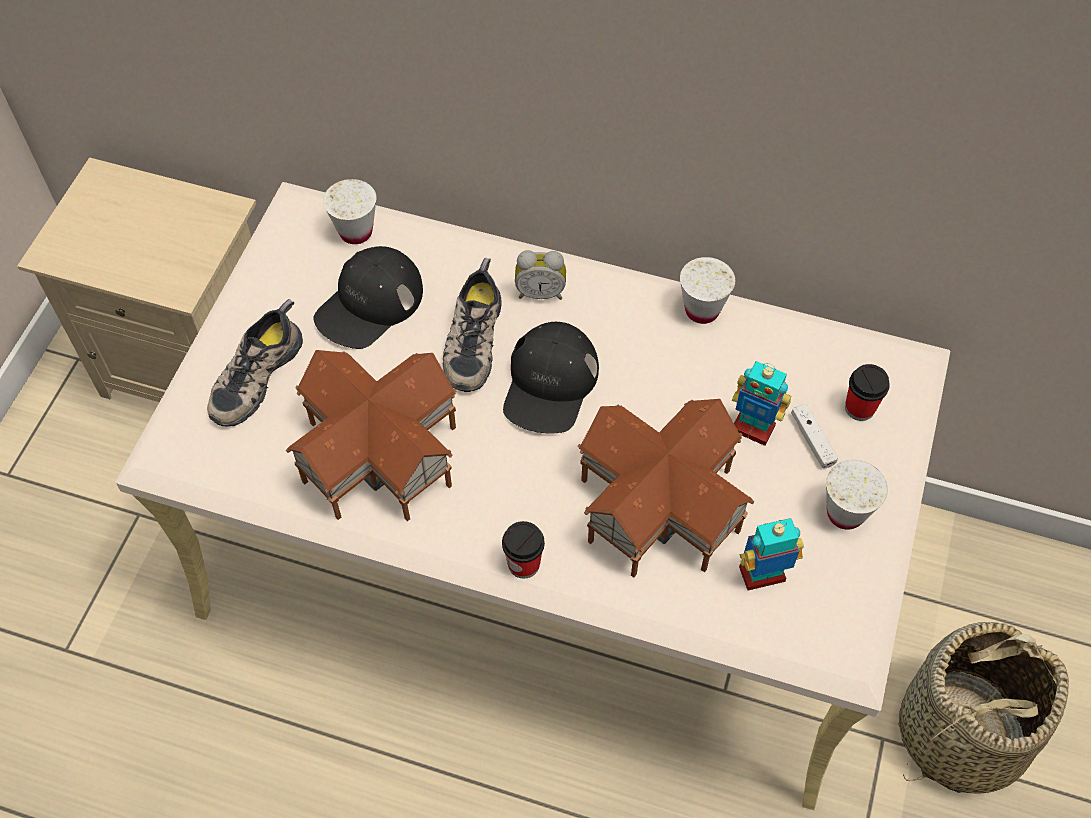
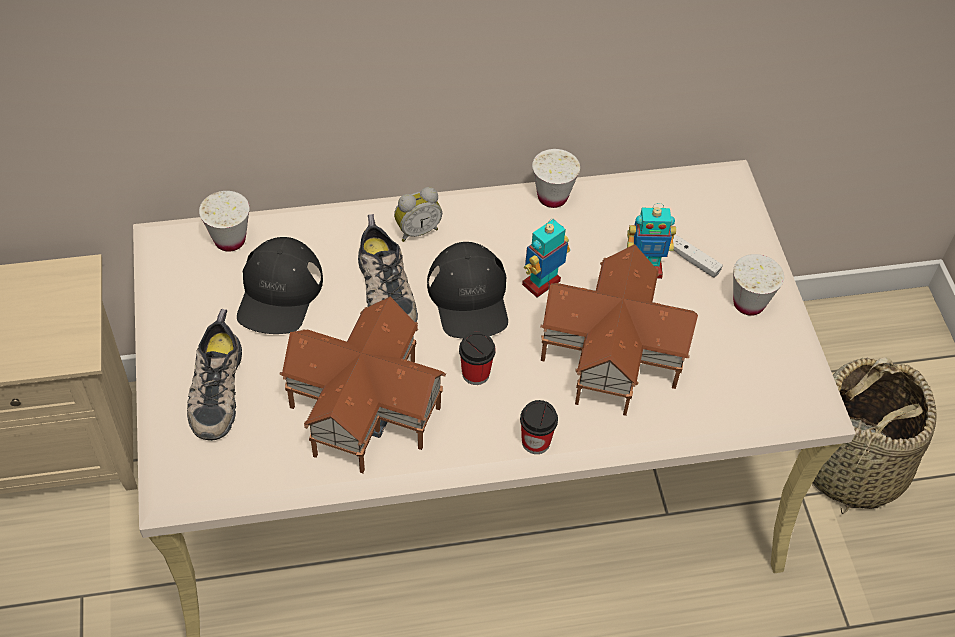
camera: 30 degrees left, 5 degrees down
toy robot [739,518,804,591] -> toy robot moved to [522,219,570,298]
cup [845,364,890,421] -> cup moved to [459,332,495,385]

